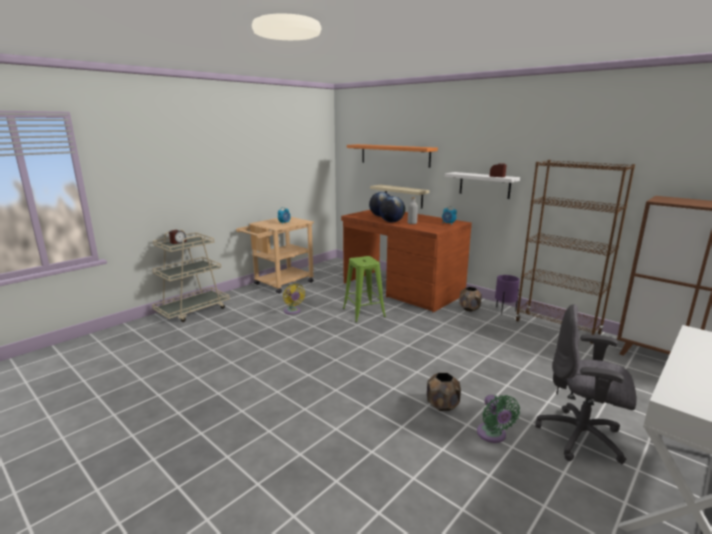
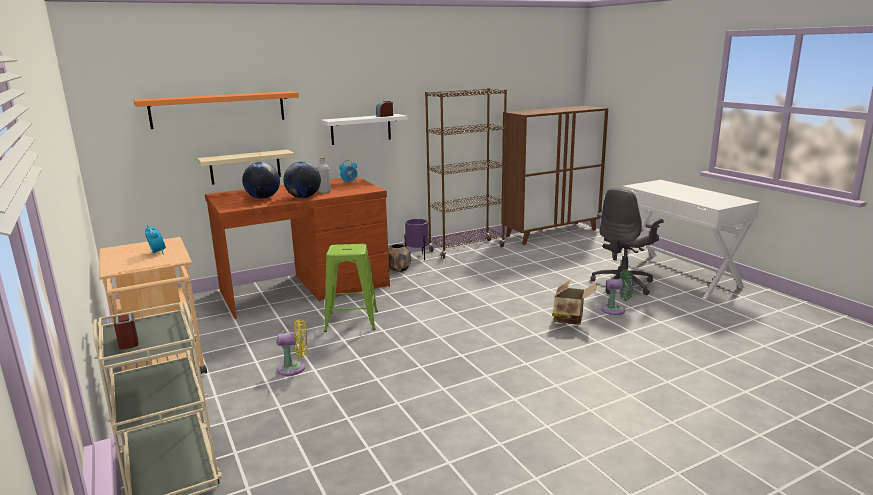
camera: 70 degrees left, 0 degrees up
brown planter [427,373,461,411] -> cardboard box [553,279,597,325]

